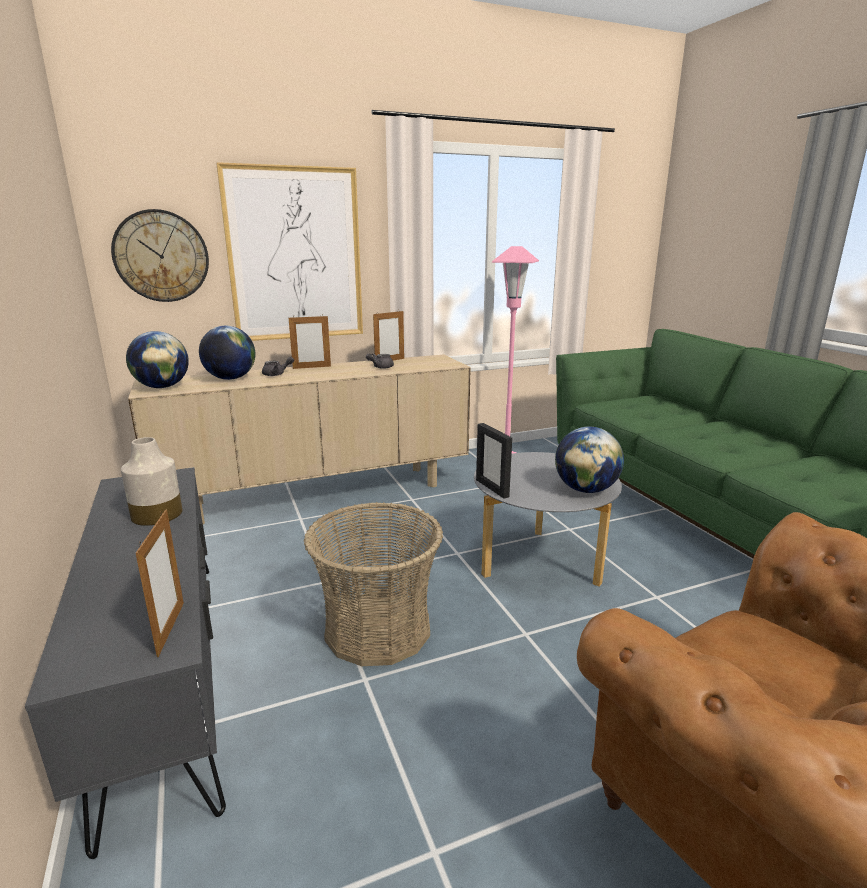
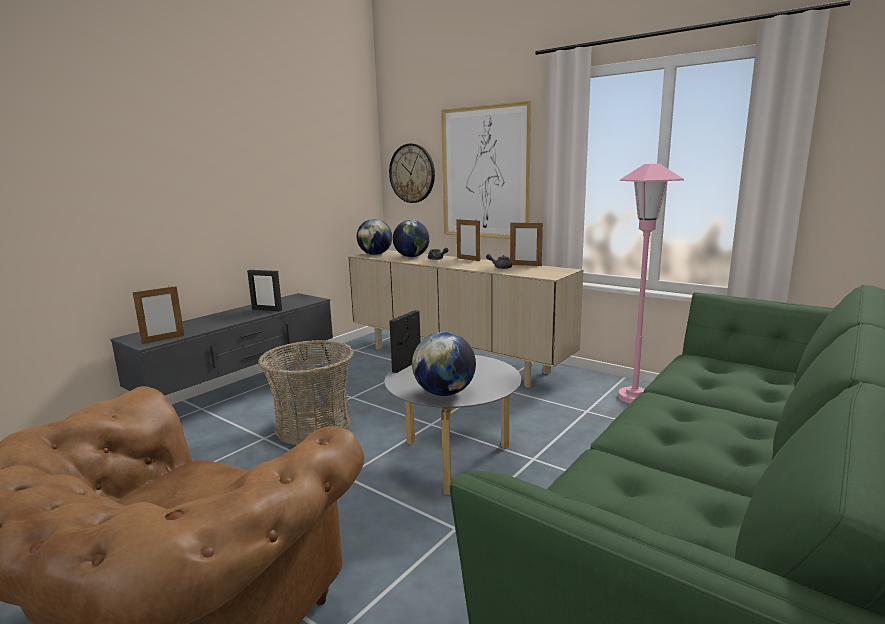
camera: 60 degrees right, 5 degrees down
beige vase [121,437,183,526] -> picture frame [247,270,282,311]

